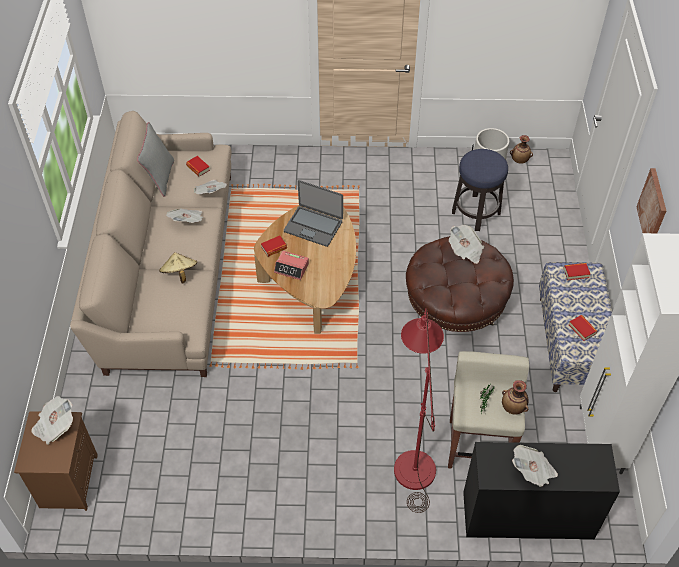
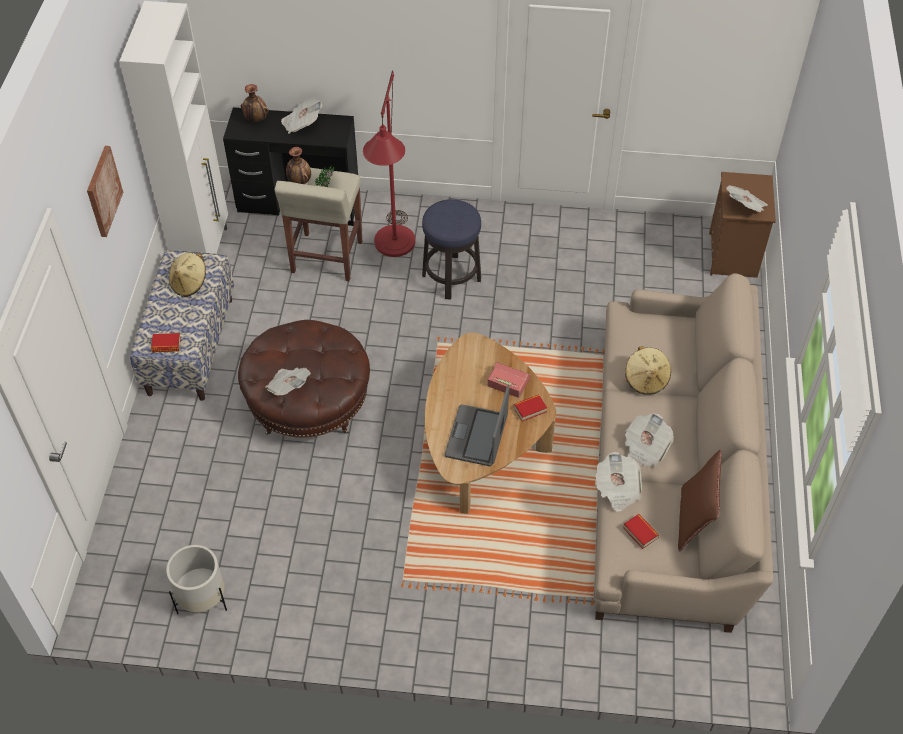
camera: 175 degrees left, 0 degrees up
grey pillow [137,122,174,197] -> brown pillow [678,450,722,551]
laptop [284,180,343,247] -> laptop turned 105 degrees counterclockwise [445,385,509,466]
stool [452,149,508,231] -> stool moved to [422,199,481,300]
vase [510,135,533,164] -> vase moved to [241,84,269,122]
book [569,315,597,341] -> beige hat [169,253,206,297]

